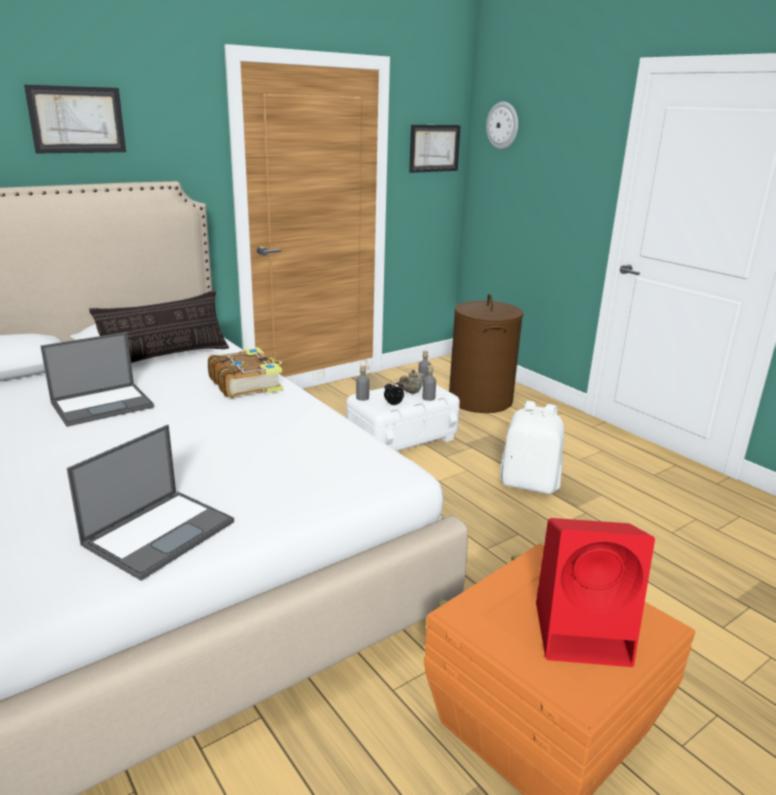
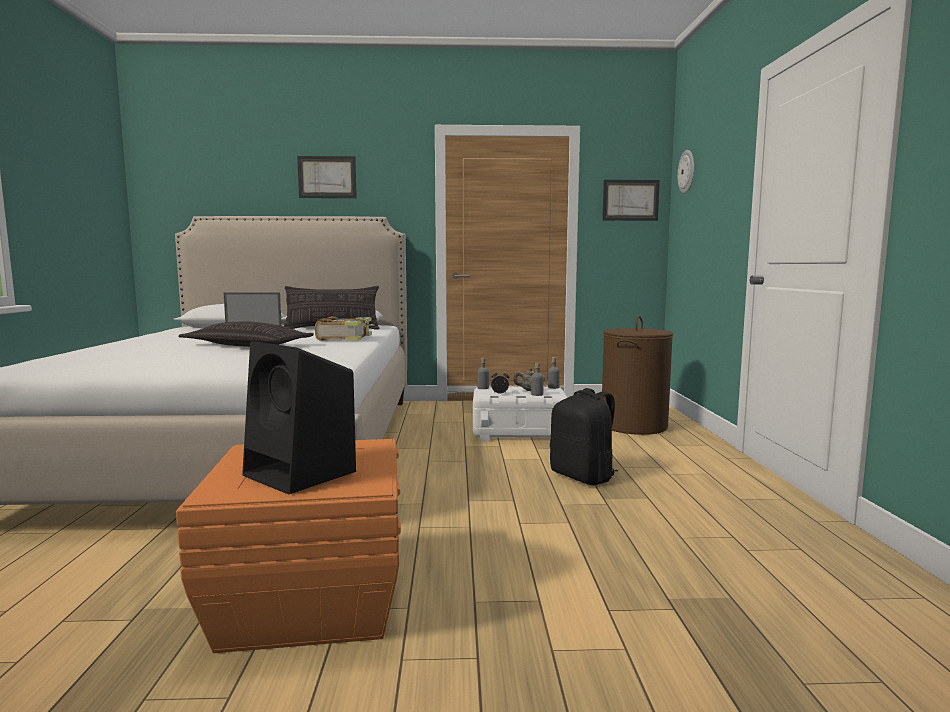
camera: 35 degrees right, 15 degrees down
laptop [67,425,234,581] -> none
white backpack [500,401,564,494] -> black backpack [550,388,618,485]
red speaker [536,518,655,667] -> black speaker [242,341,356,495]
none -> pillow [178,322,314,347]

